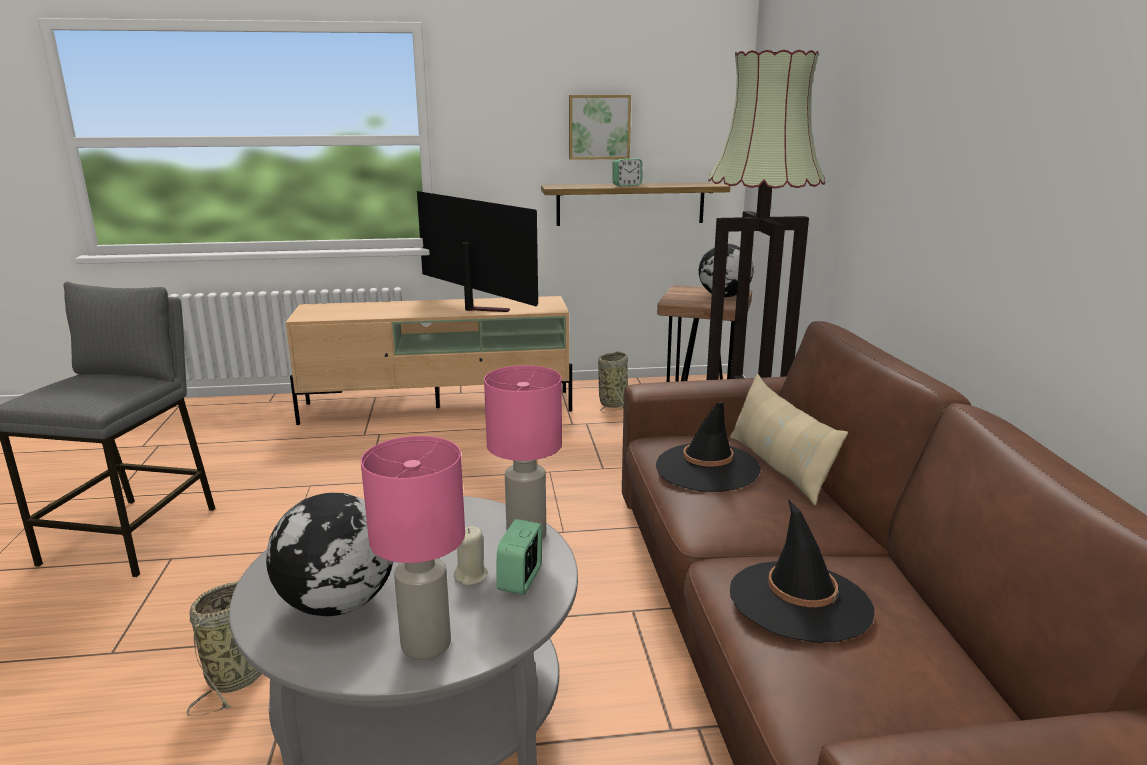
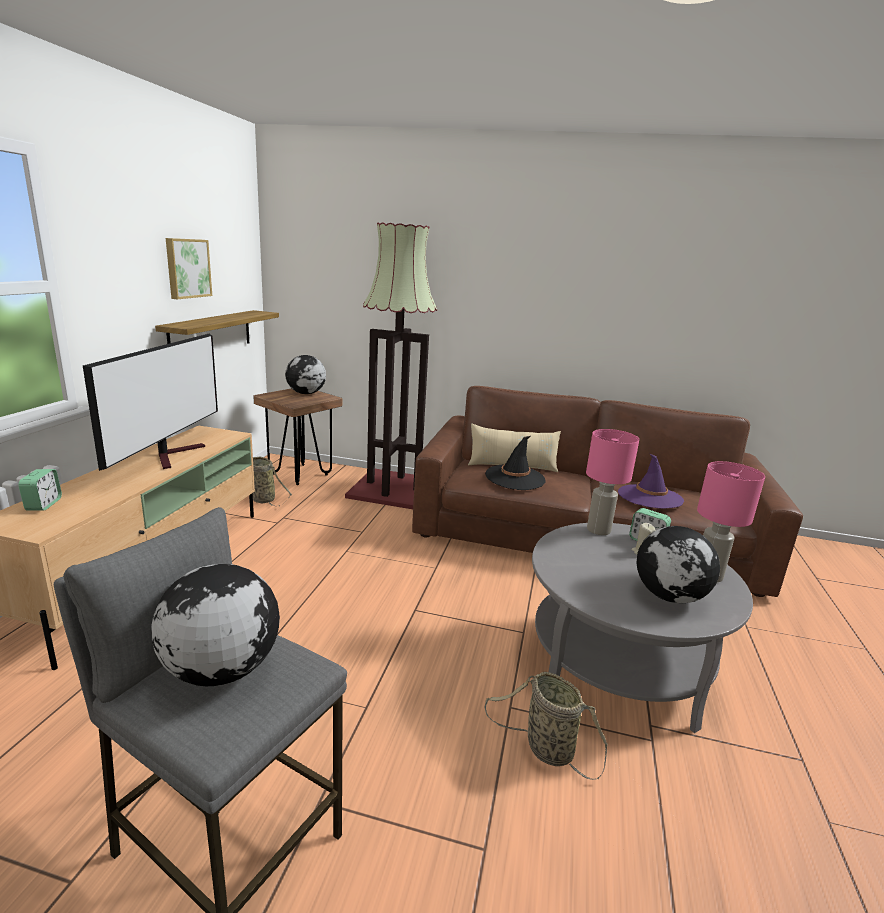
camera: 70 degrees left, 0 degrees up
television [417,191,538,312] -> television turned 120 degrees clockwise [83,334,218,471]
alarm clock [613,158,643,186] -> alarm clock moved to [18,469,62,511]
black hat [730,499,874,643] -> purple hat [618,454,684,509]
none -> globe [151,564,280,686]

